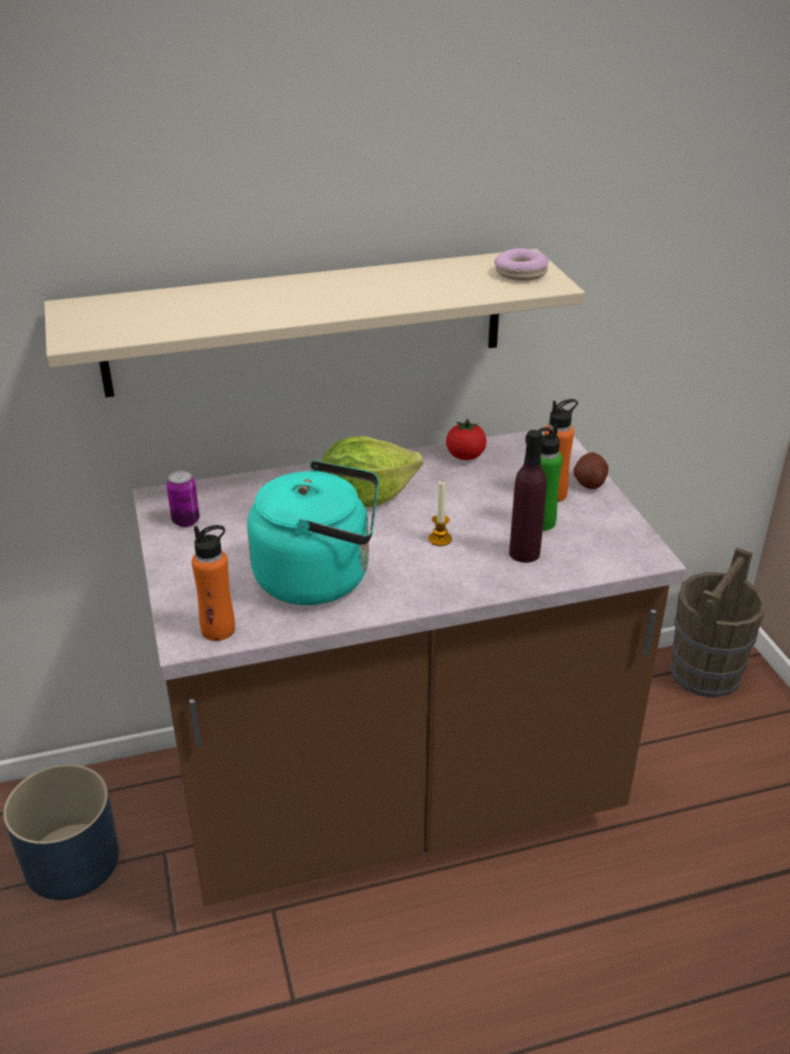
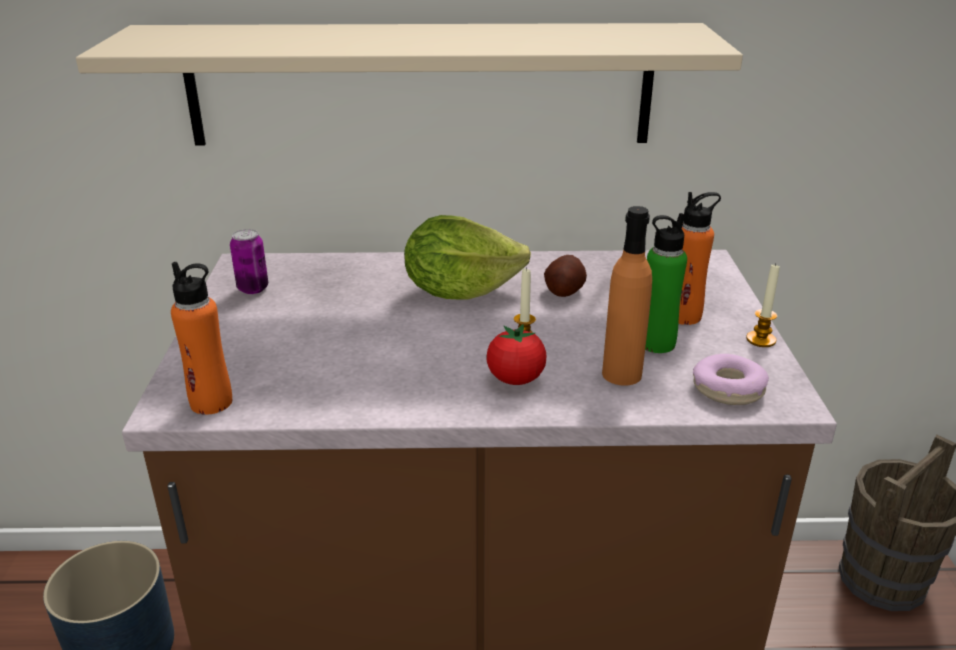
camera: 15 degrees right, 5 degrees down
turquoise kettle [247,460,379,605] -> none
tomato [446,419,487,460] -> tomato moved to [486,324,546,385]
donut [494,248,549,281] -> donut moved to [693,354,769,405]
purple bottle [509,430,547,563] -> orange bottle [602,206,652,386]
potato [573,452,609,489] -> potato moved to [544,255,587,297]
none -> candle [746,263,780,347]

